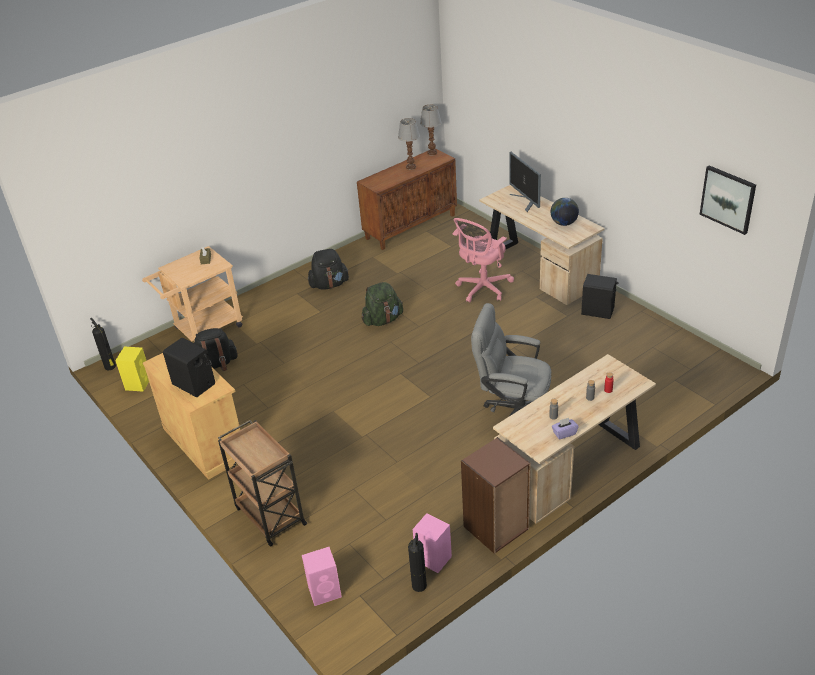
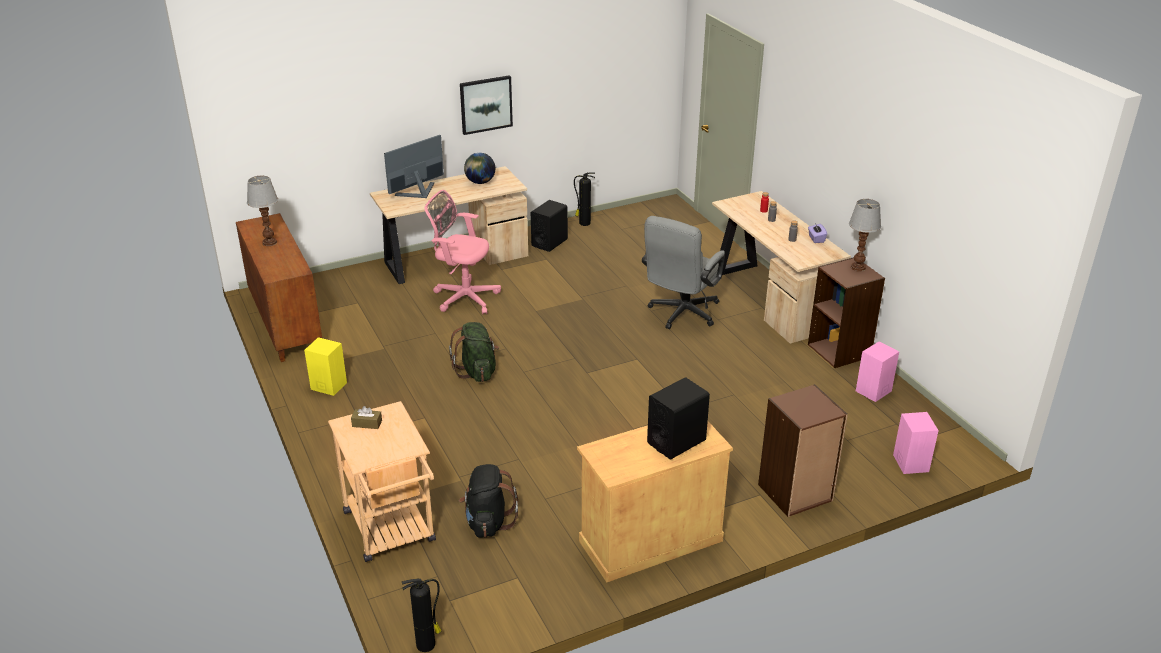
camera: 80 degrees left, 5 degrees down
yellow speaker [115,347,149,392] -> yellow speaker moved to [304,337,347,396]
brown cart [218,420,307,547] -> brown bookcase [758,384,848,517]
black backpack [308,249,349,290] -> none
fire extinguisher [408,533,427,592] -> fire extinguisher moved to [574,172,595,226]
table lamp [420,104,442,155] -> table lamp moved to [849,199,881,272]
pink office chair [453,218,514,303] -> pink office chair turned 150 degrees clockwise [424,190,501,314]
monitor [510,152,541,212] -> monitor turned 150 degrees clockwise [384,135,444,198]
picture [699,165,756,235] -> picture moved to [460,75,513,135]

